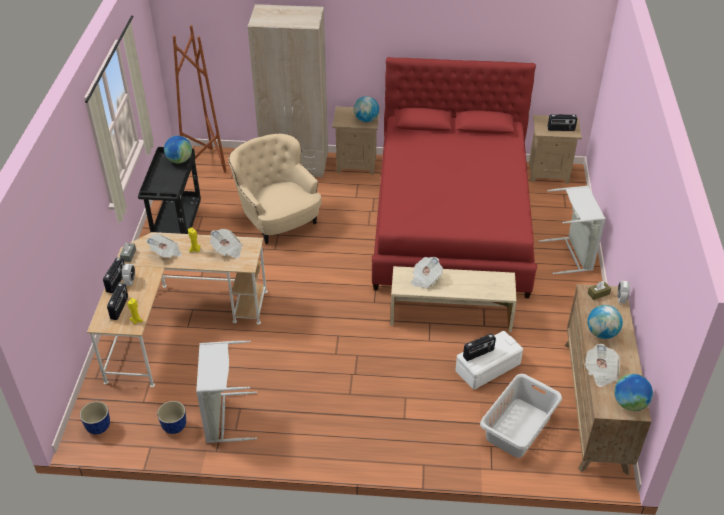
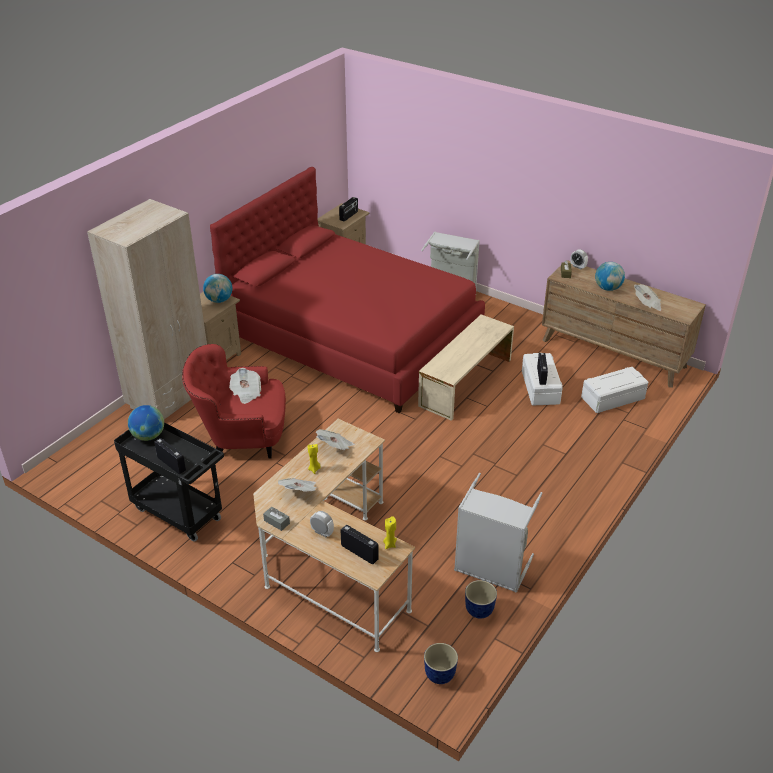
camera: 60 degrees left, 5 degrees down
radio [103,257,125,293] -> radio moved to [154,438,186,474]
brown clothes rack [173,25,227,173] -> none
beige armchair [228,134,321,244] -> red armchair [182,344,286,459]
newspaper [411,257,443,289] -> newspaper moved to [229,368,261,404]
grey laundry basket [480,374,562,458] -> white storage box [581,367,648,413]
globe [614,374,653,411] -> none

